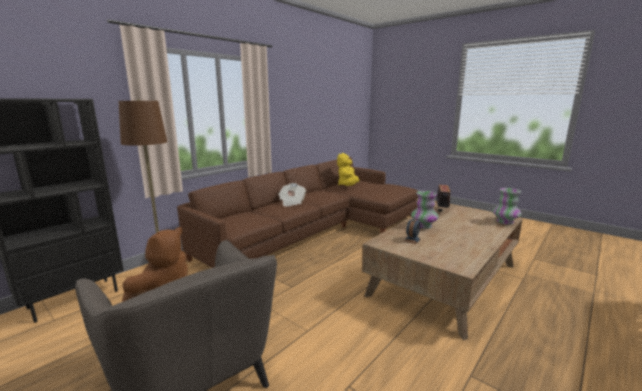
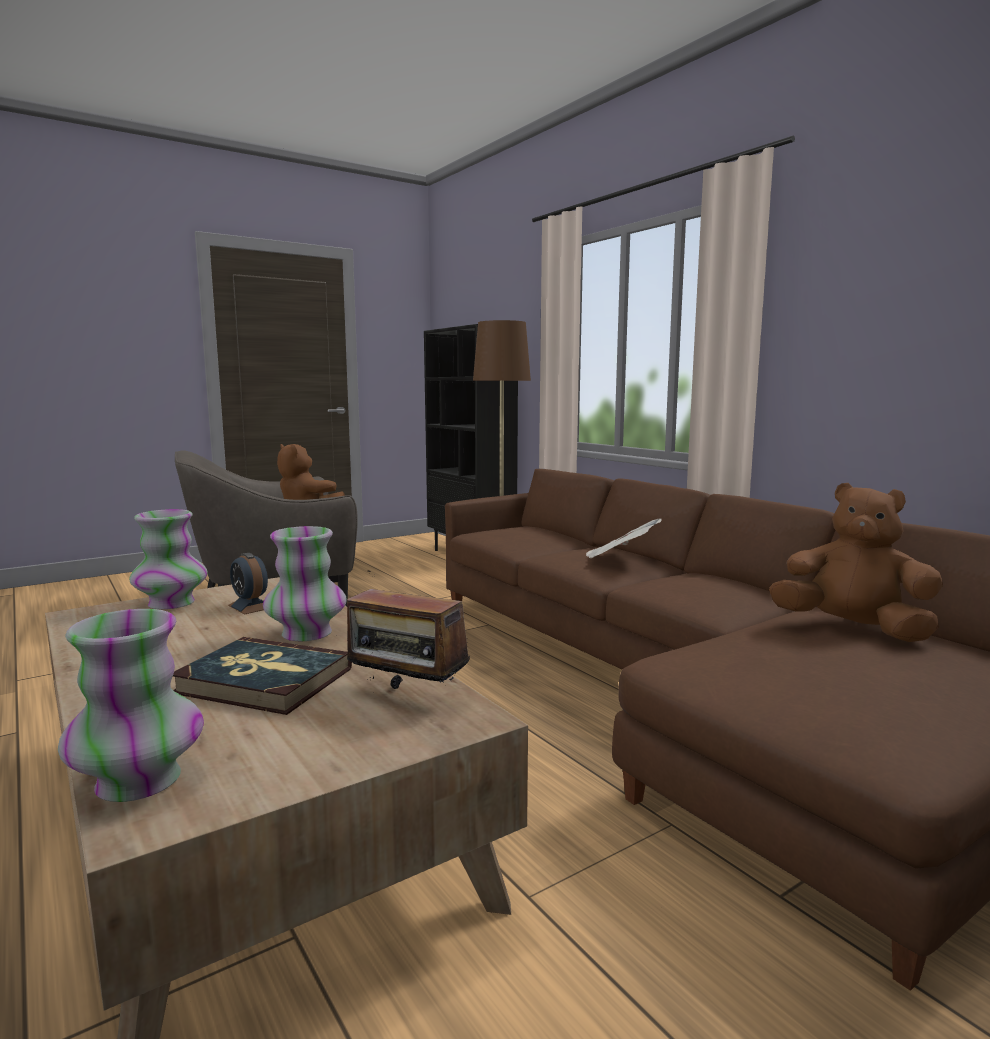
camera: 105 degrees right, 5 degrees down
yellow plush toy [337,153,359,186] -> brown plush toy [769,483,943,642]
none -> vase [129,509,208,609]
none -> book [173,637,352,715]

